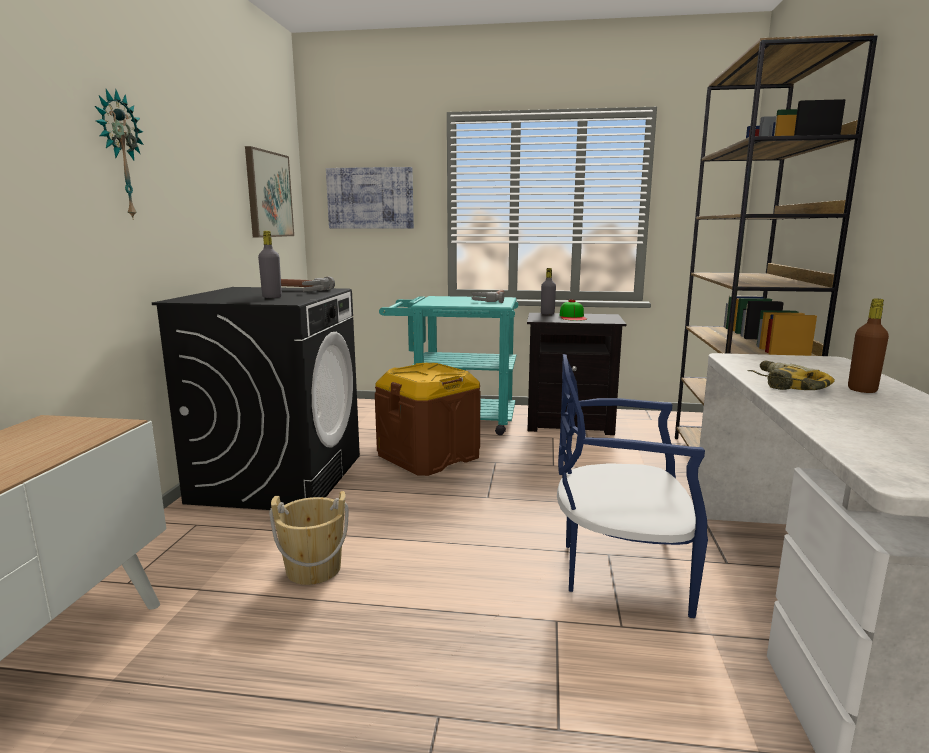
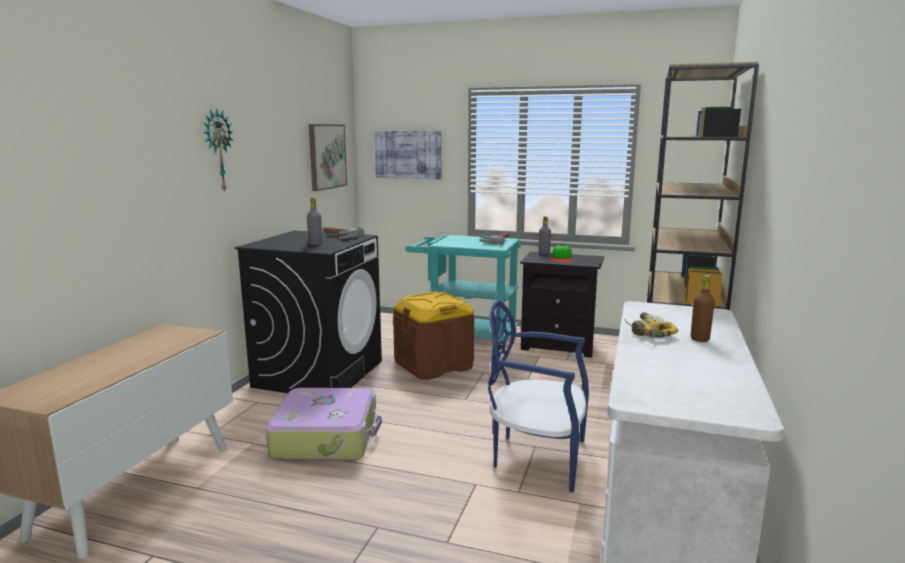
camera: 10 degrees right, 0 degrees up
beige bucket [269,491,348,585] -> suitcase [266,388,382,461]

